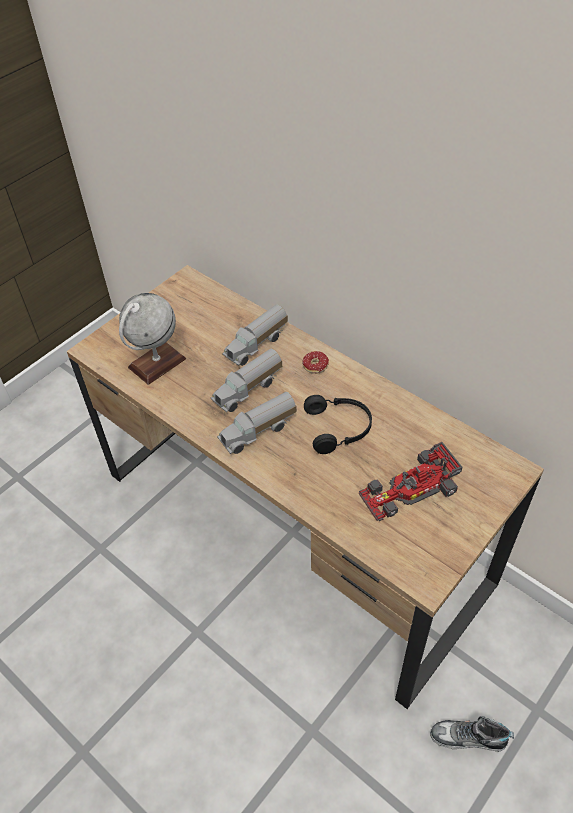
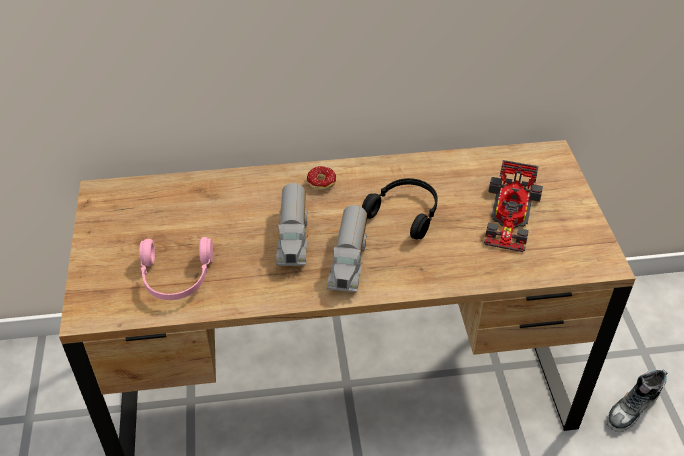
camera: 50 degrees left, 5 degrees down
globe [119,293,186,385] -> pink headphones [139,237,213,300]
toy truck [222,305,288,366] -> none

